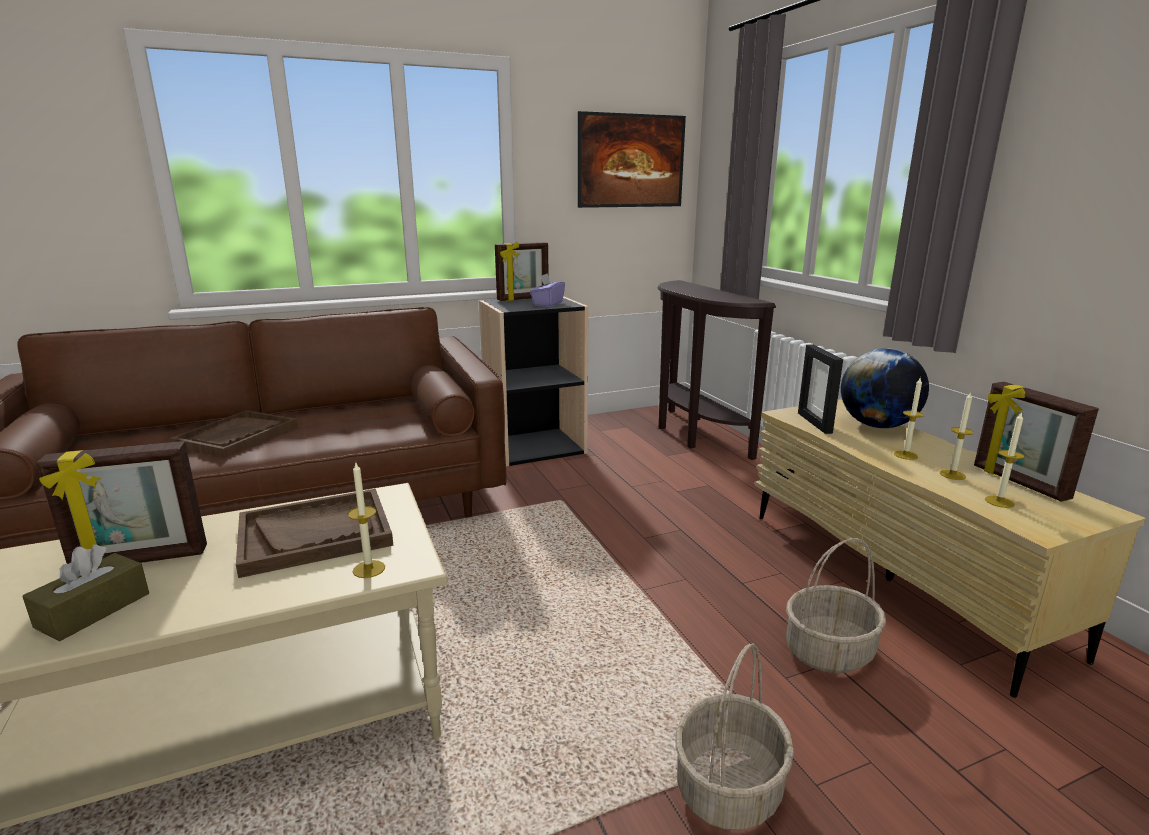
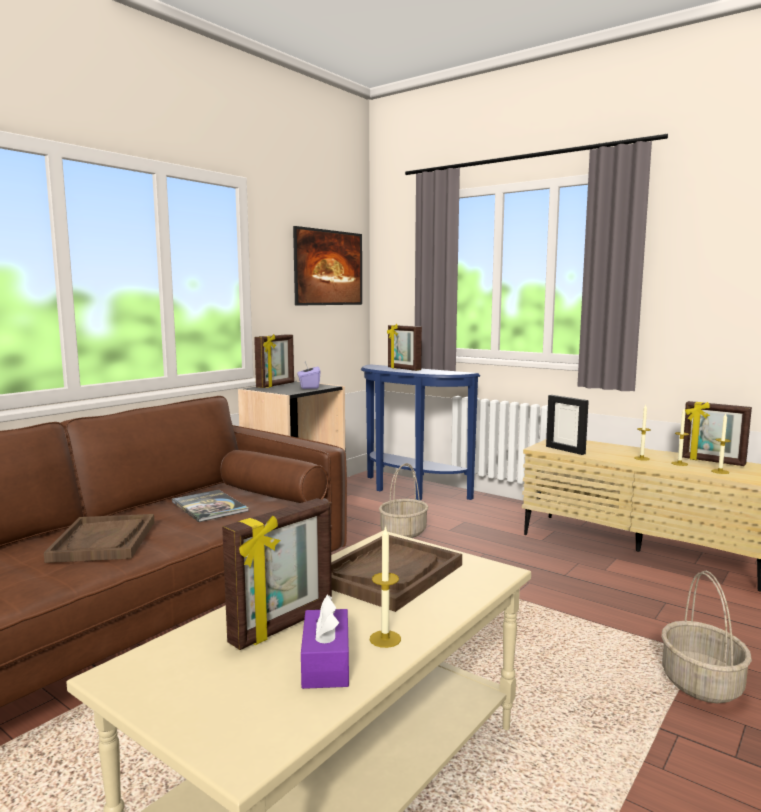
camera: 30 degrees left, 10 degrees down
brown tissue box [22,544,149,641] -> purple tissue box [301,595,349,689]
candle [348,461,385,578] -> candle moved to [370,526,401,648]
brown console table [658,280,776,460] -> blue console table [361,364,480,500]
basket [786,538,886,673] -> basket moved to [379,463,428,538]
globe [841,348,929,428] -> none
none -> book [172,490,248,522]
none -> picture frame [387,324,422,371]

